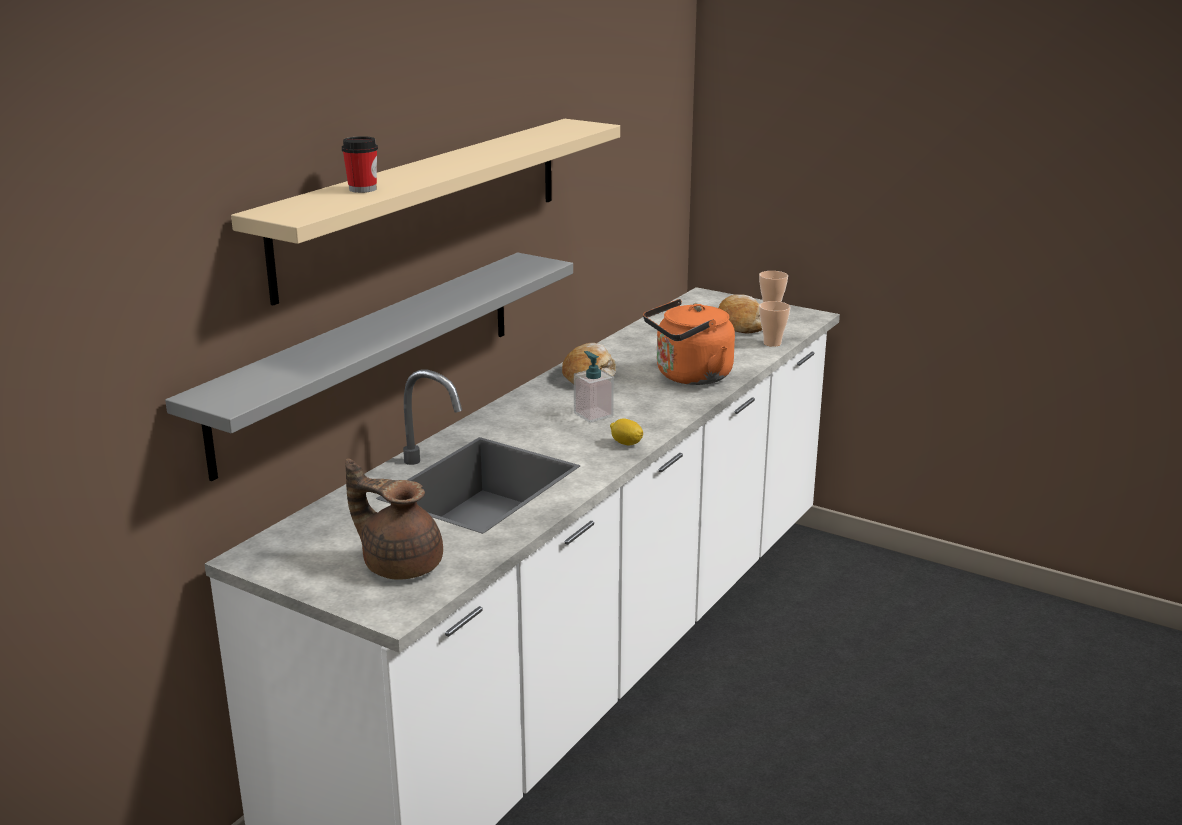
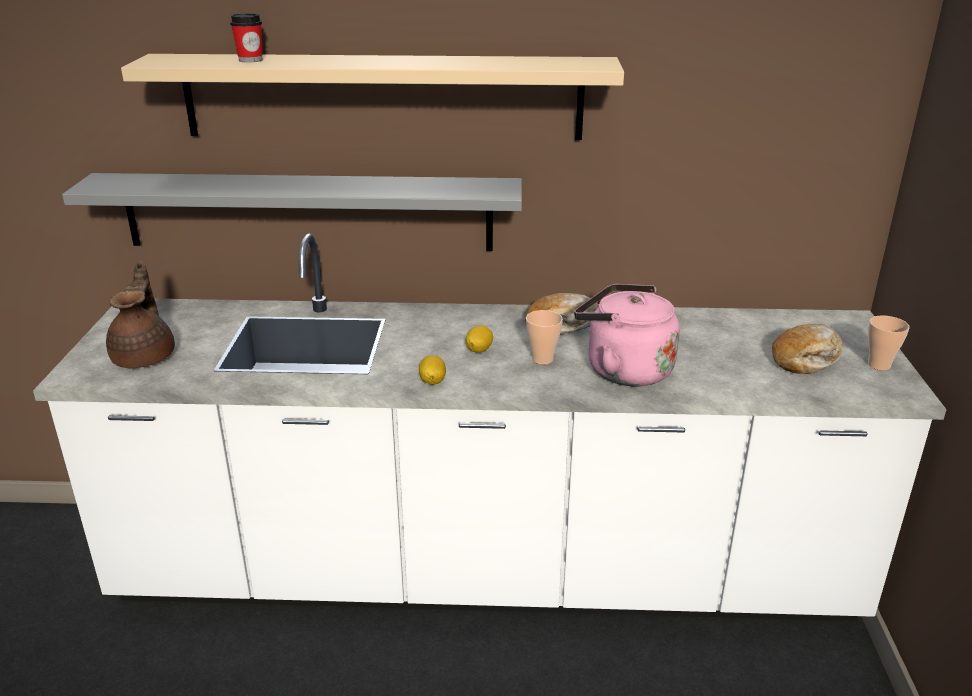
camera: 60 degrees right, 5 degrees up
soap dispenser [574,351,614,423] -> lemon [466,325,493,353]
orange kettle [643,299,735,385] -> pink kettle [574,284,680,386]
cup [759,301,790,347] -> cup moved to [526,310,563,364]

